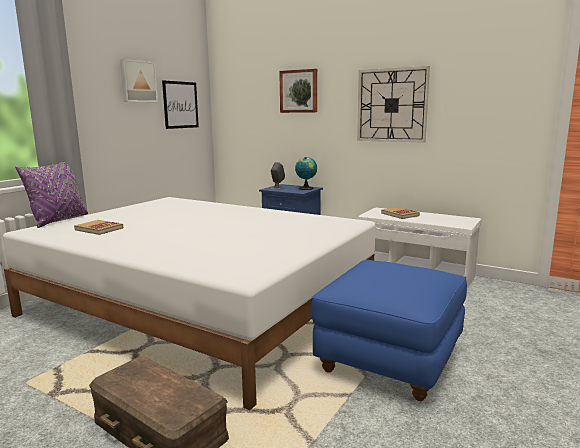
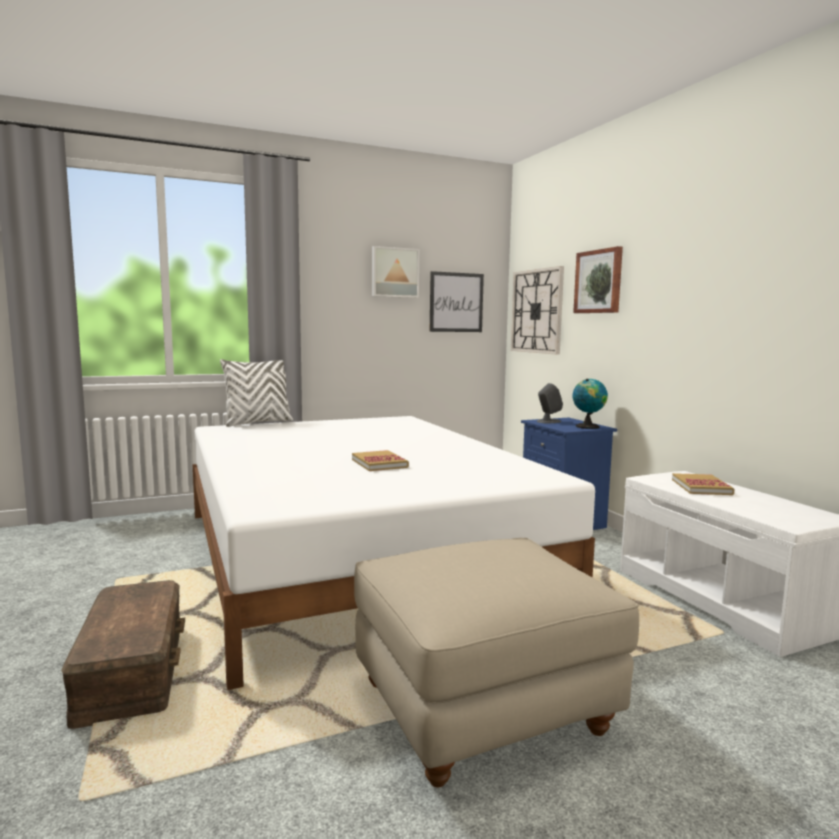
camera: 35 degrees right, 5 degrees down
purple pillow [15,162,88,228] -> white pillow [220,359,293,427]
book [74,220,123,235] -> book moved to [352,450,409,471]
blue ottoman [311,260,467,401] -> beige ottoman [354,538,639,787]
wall clock [357,66,430,143] -> wall clock moved to [511,266,564,355]

